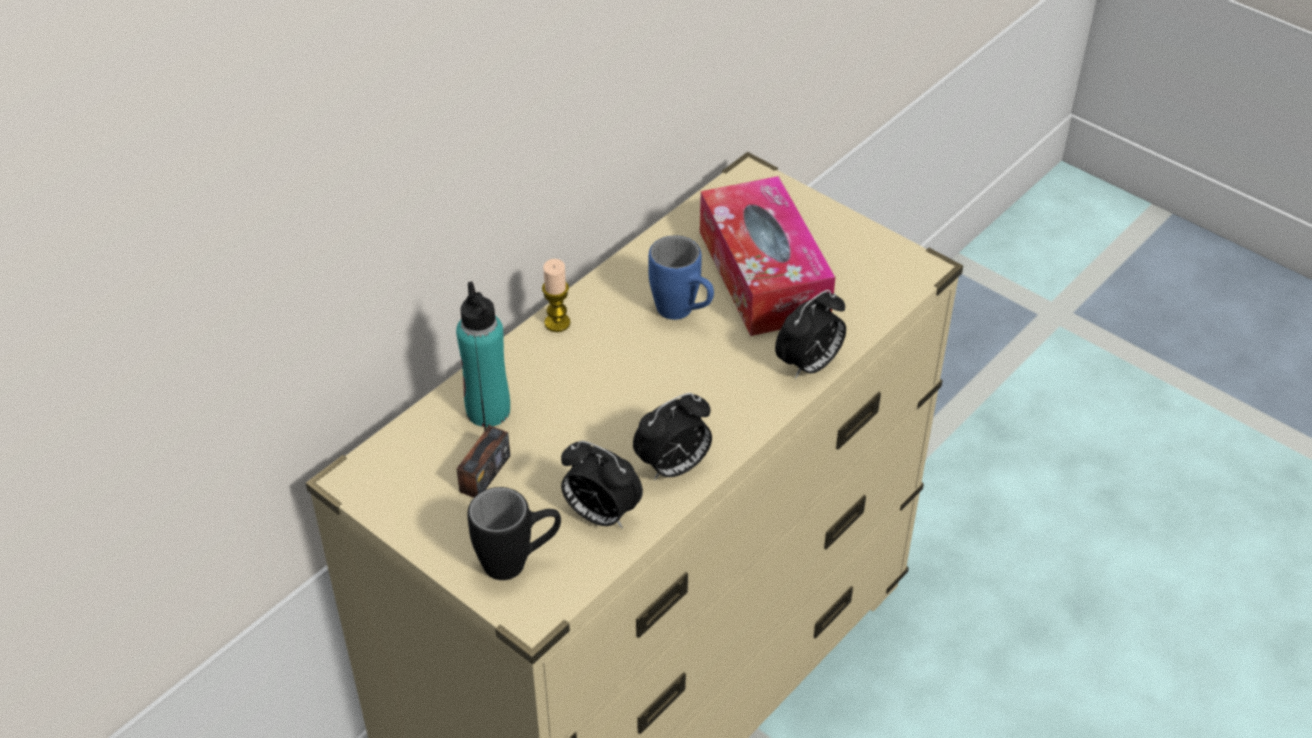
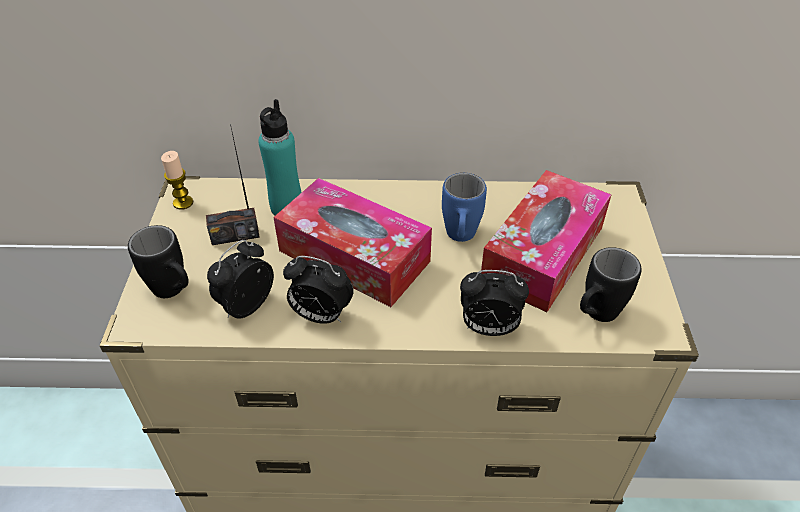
camera: 50 degrees right, 0 degrees up
candle [542,259,570,332] -> candle moved to [161,151,193,210]
alarm clock [561,441,643,529] -> alarm clock turned 45 degrees clockwise [207,240,274,318]
none -> tissue box [273,178,432,307]
none -> black mug [580,247,642,322]

